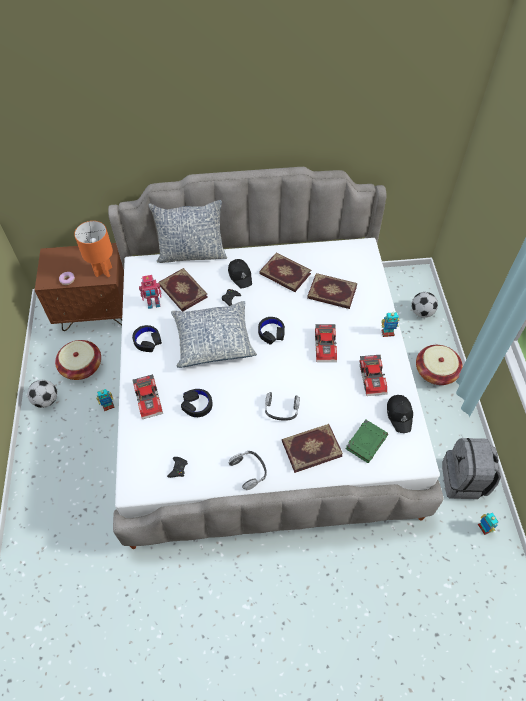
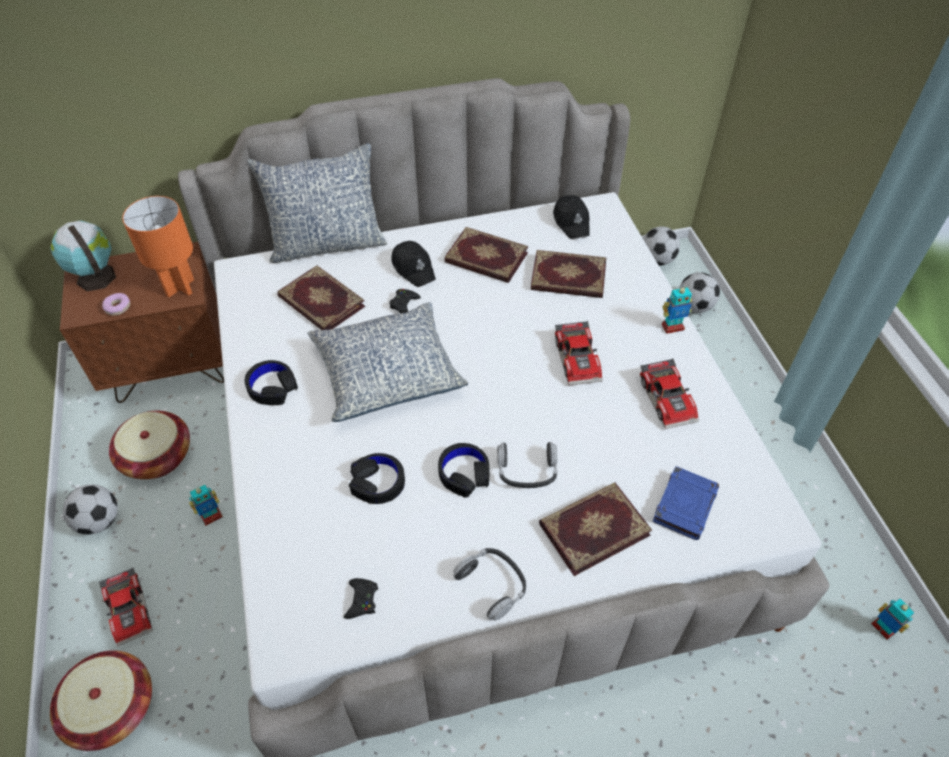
camera: 10 degrees left, 5 degrees down
toy car [132,374,163,419] -> toy car moved to [99,567,153,647]
toy robot [139,275,162,309] -> none
black headphones [258,317,285,345] -> black headphones moved to [438,443,490,498]
green book [346,420,388,463] -> blue book [652,466,719,540]
black cap [387,395,413,433] -> black cap moved to [553,195,590,239]
basket [416,345,463,385] -> basket moved to [50,650,152,751]
grey backpack [442,438,501,499] -> none
none -> globe [50,221,116,291]
none -> football [643,226,680,266]

